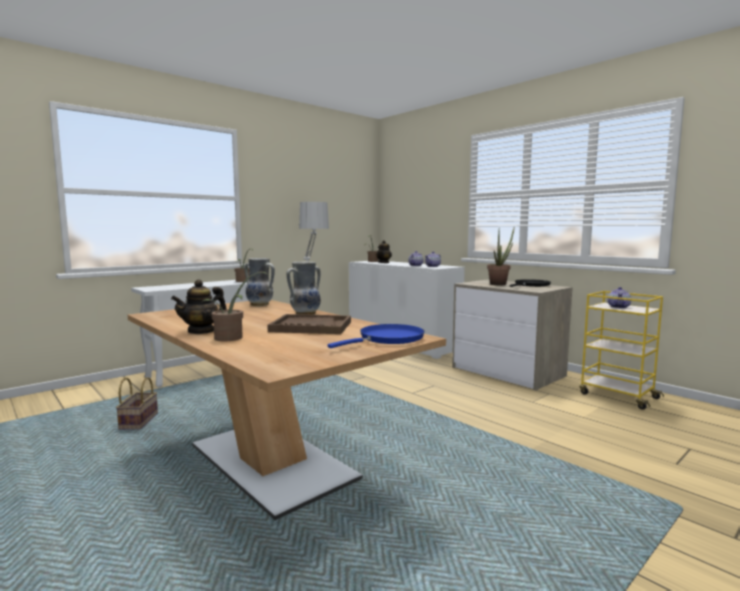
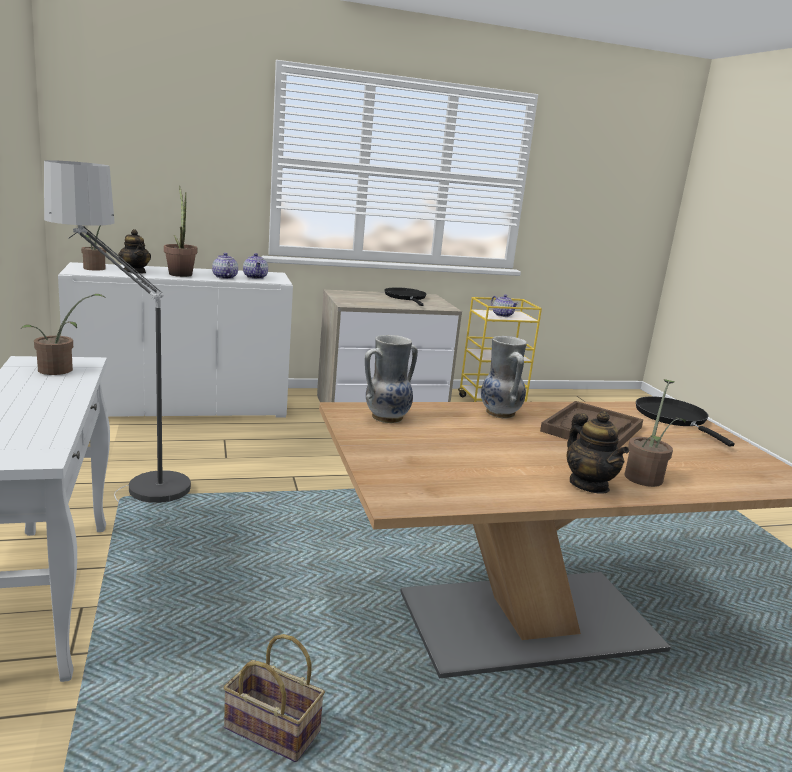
camera: 65 degrees left, 10 degrees up
blue frying pan [328,324,425,348] -> black frying pan [636,396,735,446]
potted plant [487,226,515,285] -> potted plant moved to [164,186,197,277]

